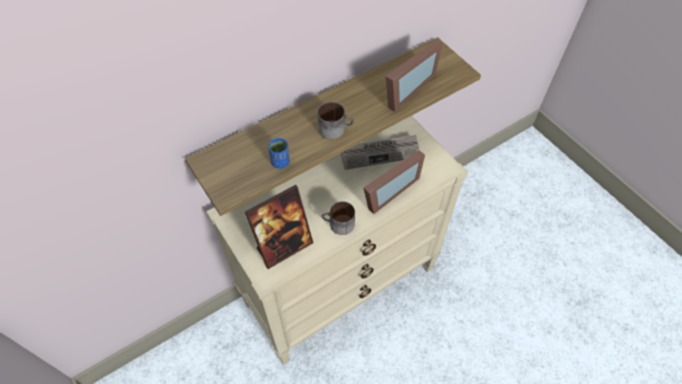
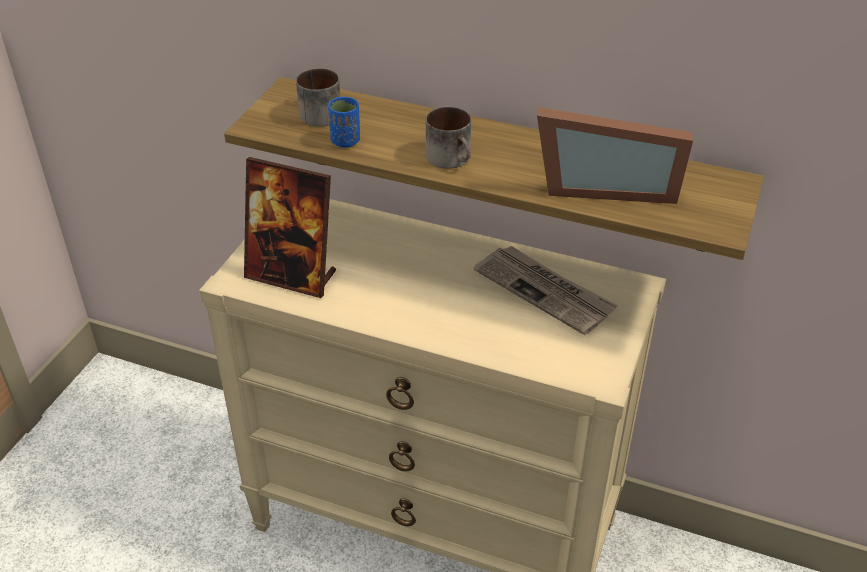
camera: 55 degrees right, 15 degrees down
mug [321,201,355,235] -> mug moved to [296,68,340,127]
picture frame [363,150,425,214] -> none

